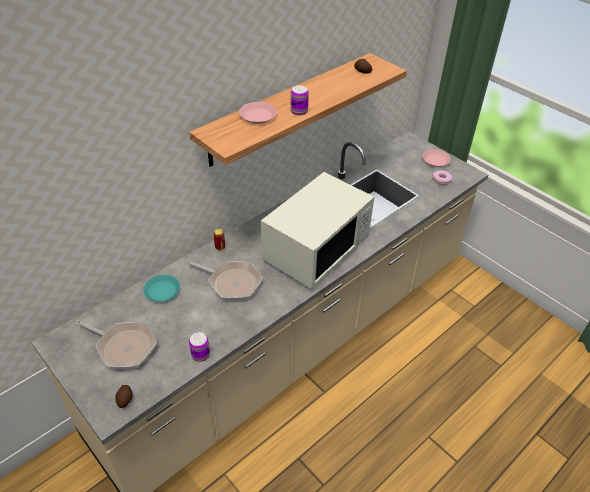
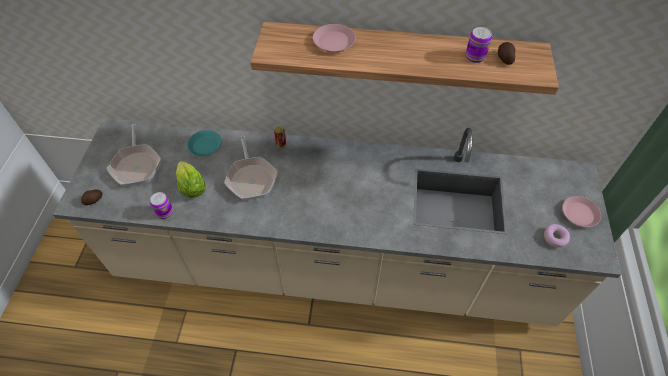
camera: 50 degrees right, 10 degrees up
white microwave [261,172,374,289] -> none
can [291,85,309,116] -> can moved to [465,27,492,63]
none -> lettuce [176,161,206,198]

